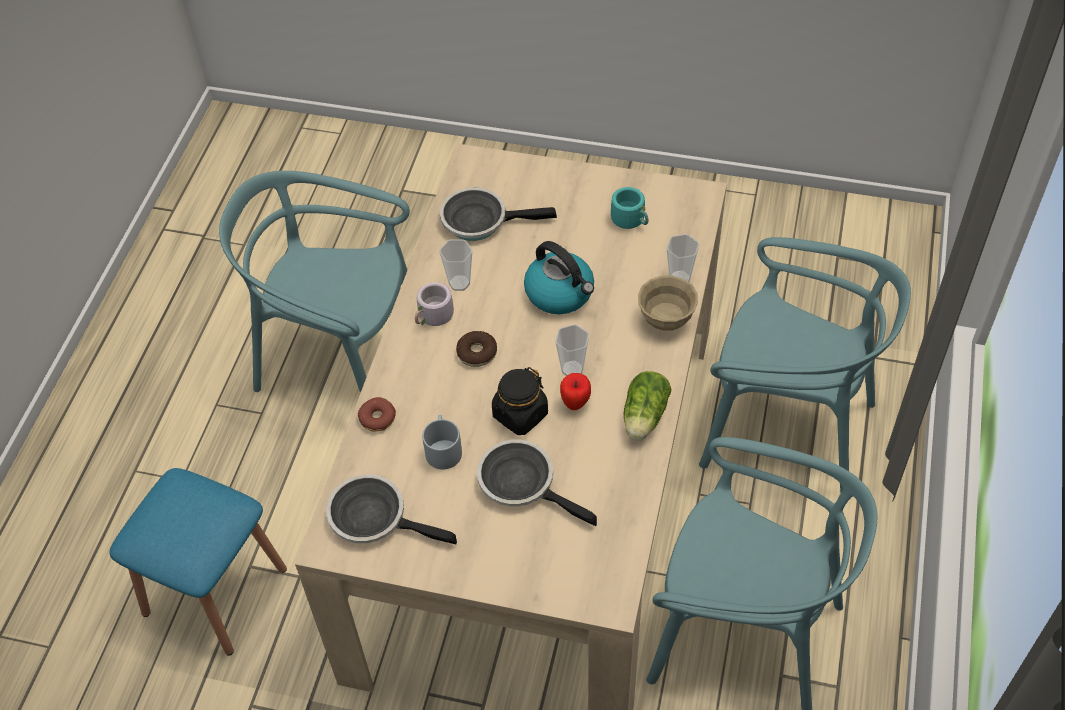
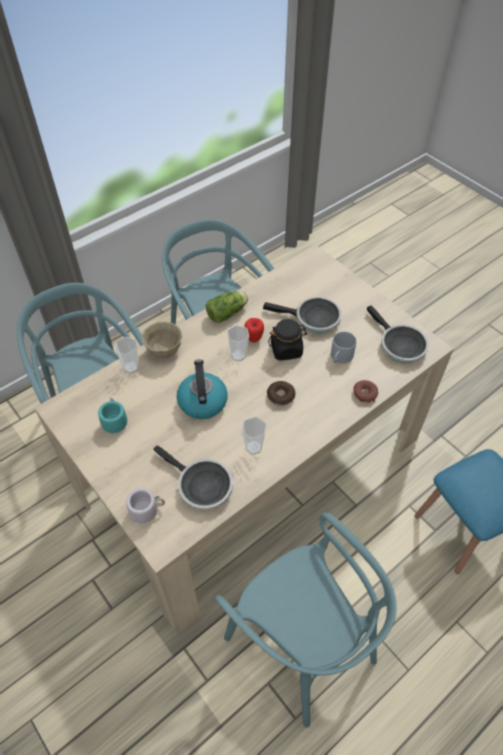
camera: 145 degrees left, 0 degrees up
grey mug [415,282,454,326] -> grey mug moved to [126,488,165,524]
frying pan [477,439,597,526] -> frying pan turned 60 degrees counterclockwise [263,297,342,333]

